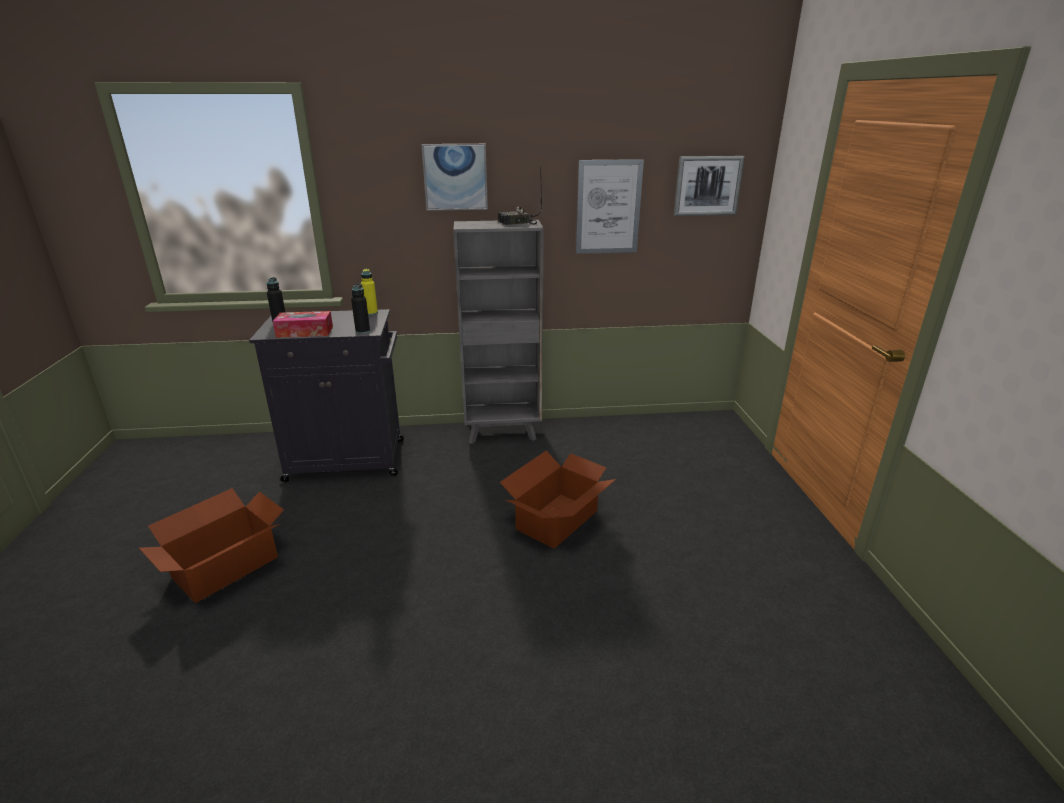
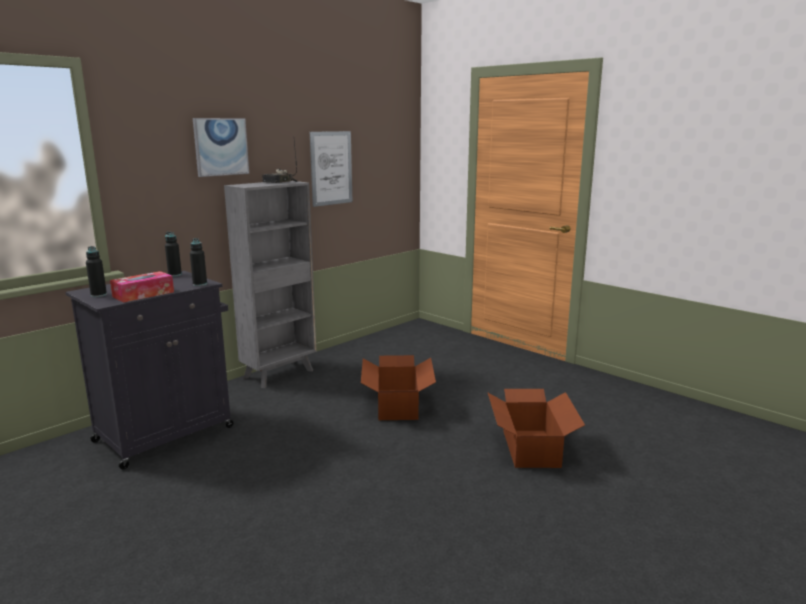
camera: 40 degrees left, 10 degrees down
cardboard box [139,488,284,603] -> cardboard box moved to [488,389,585,468]
yellow bottle [361,269,378,315] -> black bottle [165,232,182,277]
picture [674,156,745,216] -> none

